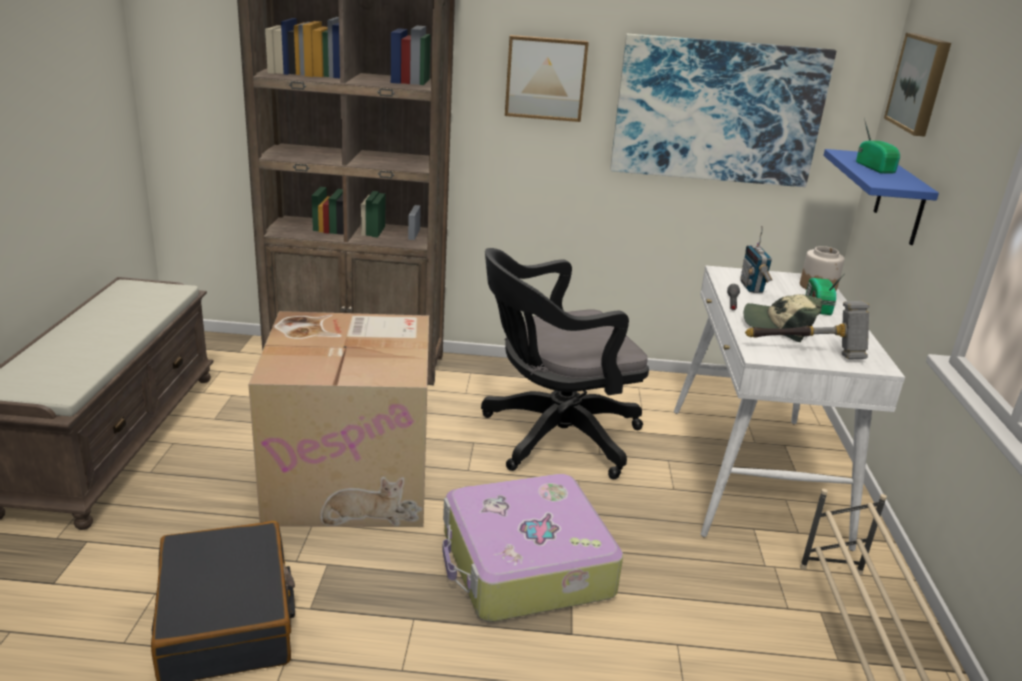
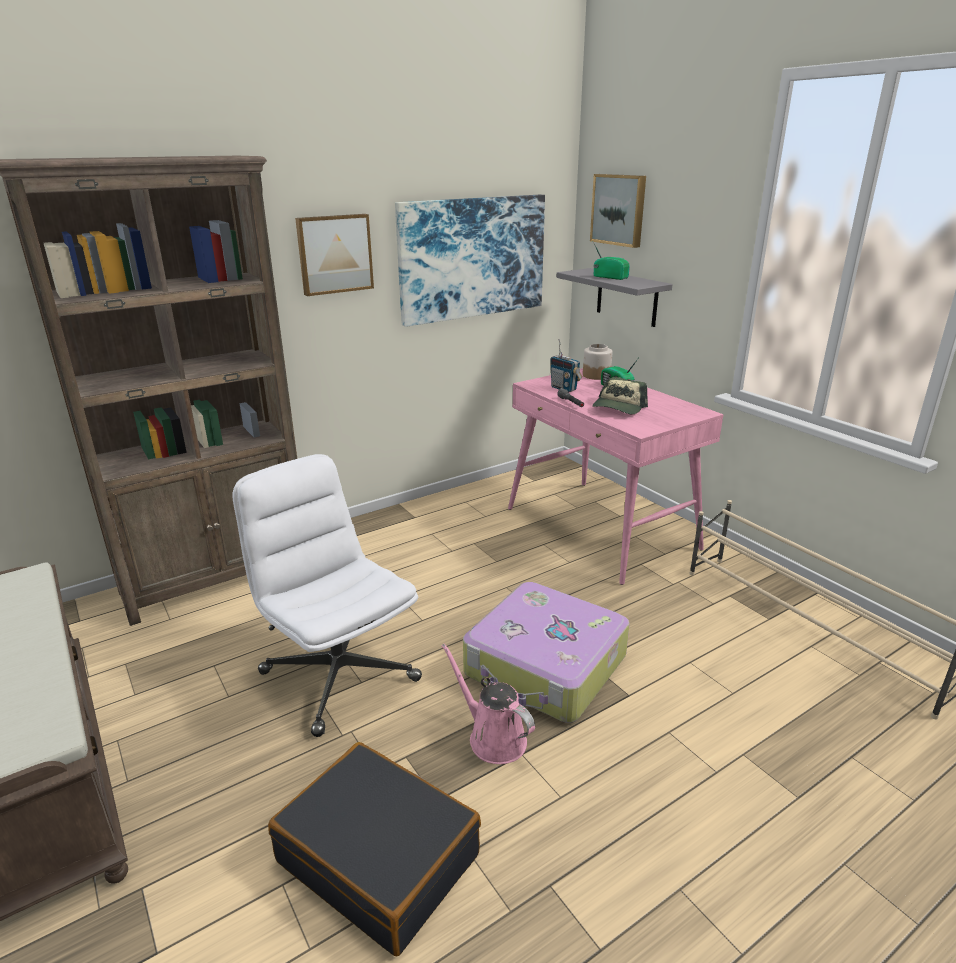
camera: 35 degrees left, 0 degrees up
cardboard box [248,311,429,527] -> white office chair [233,454,422,737]
black office chair [481,248,649,479] -> none
white desk [674,265,905,551] -> pink desk [508,368,724,585]
cap [744,294,822,342] -> cap turned 45 degrees counterclockwise [592,377,648,414]
hammer [745,301,870,359] -> none
blue shelf [823,149,939,245] -> grey shelf [557,268,673,327]
none -> pink watering can [442,644,535,764]

